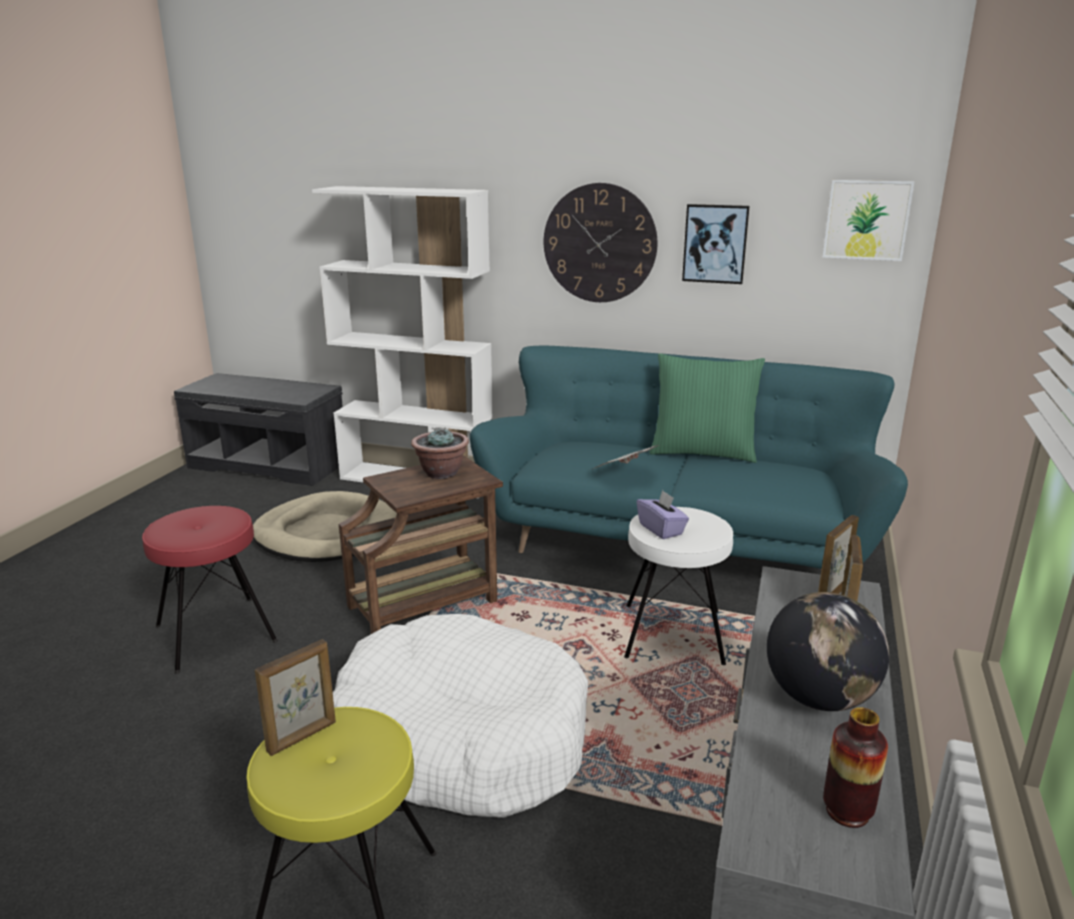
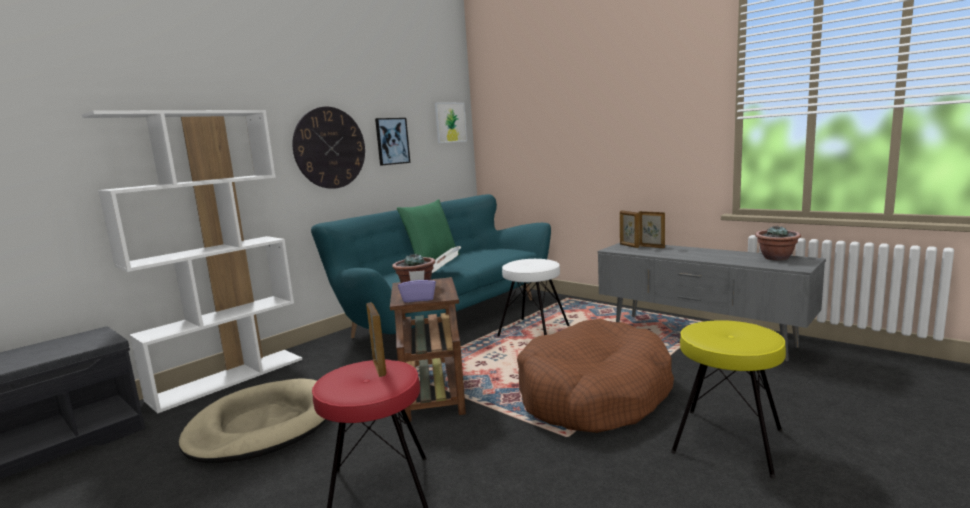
camera: 65 degrees left, 10 degrees down
picture frame [255,639,336,756] -> picture frame moved to [366,302,386,377]
white dog bed [333,614,588,818] -> brown dog bed [517,319,674,433]
purple tissue box [637,490,689,539] -> purple tissue box moved to [398,270,436,302]
globe [767,592,889,711] -> none
vase [823,707,888,828] -> potted plant [755,226,801,260]

